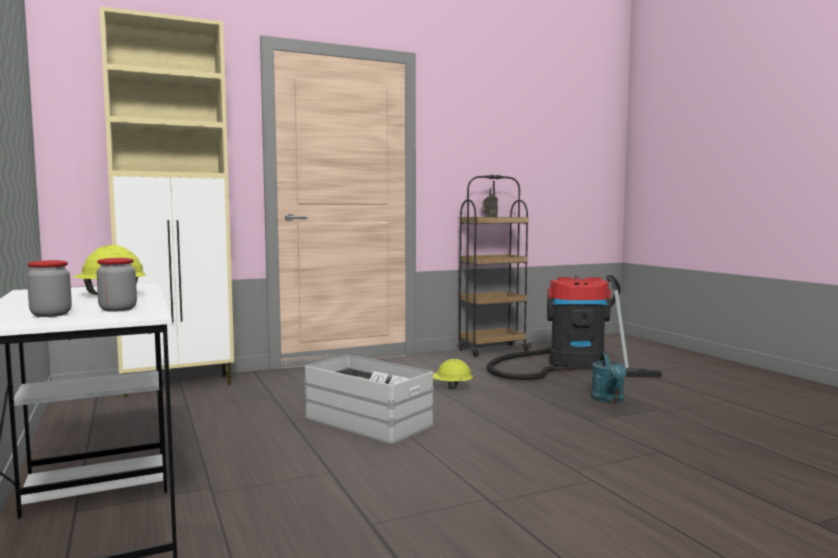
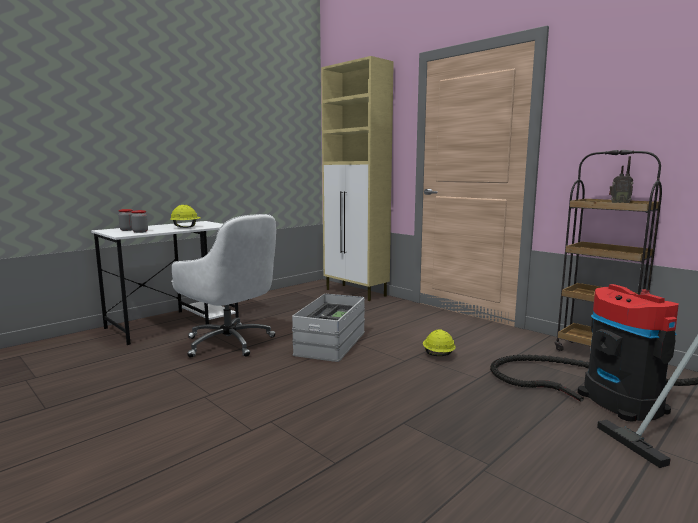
camera: 70 degrees right, 5 degrees up
turquoise watering can [591,352,626,403] -> none
none -> white office chair [171,214,276,357]

